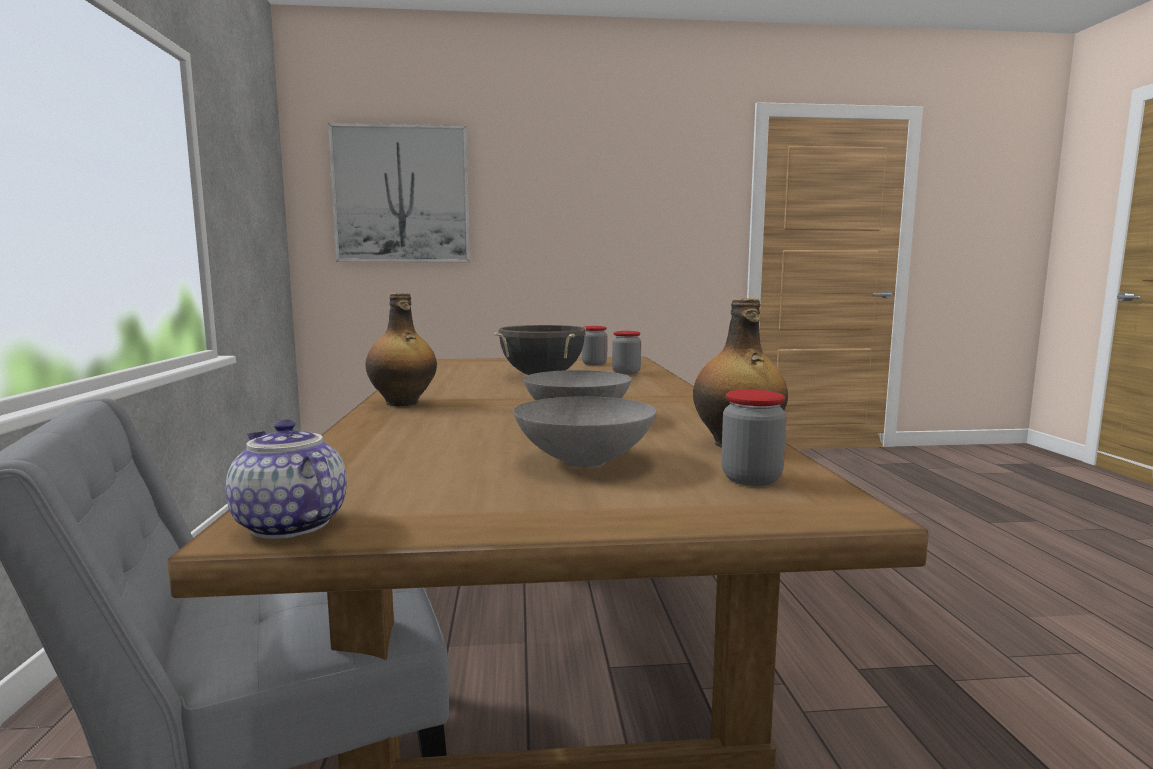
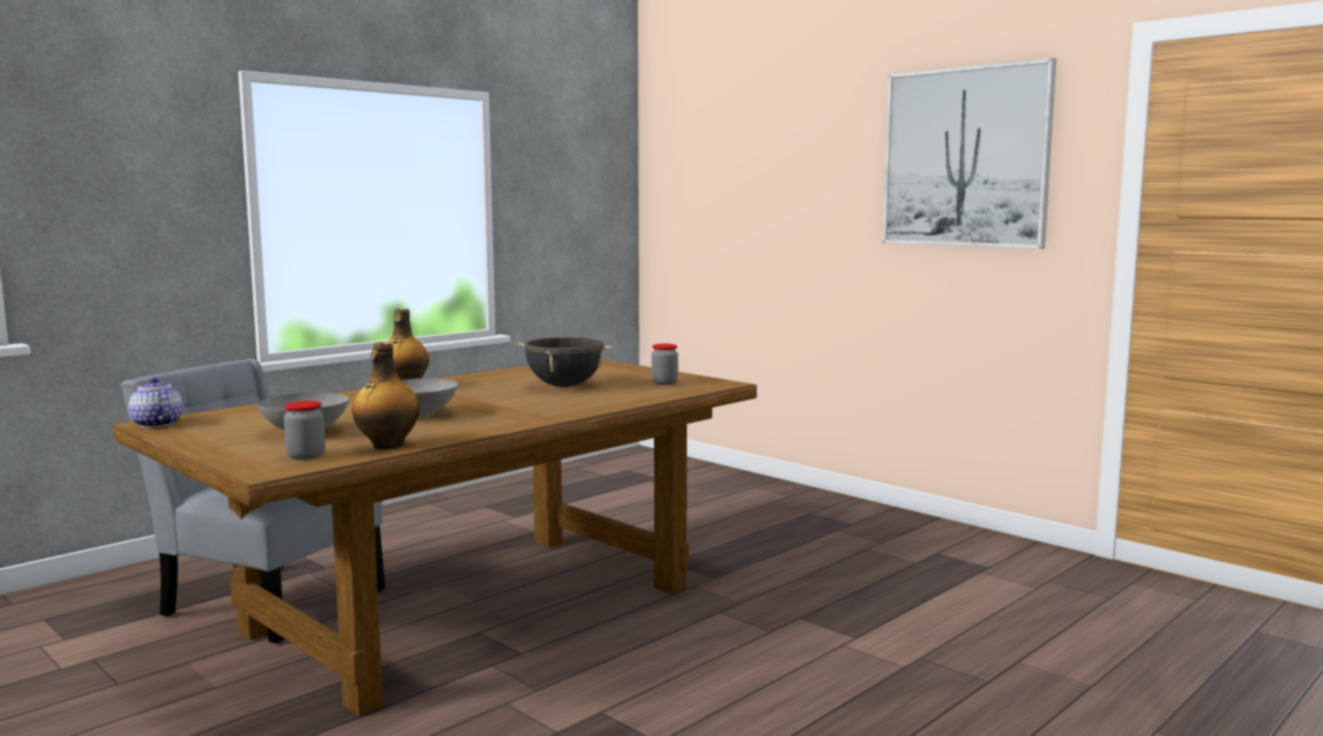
camera: 50 degrees right, 0 degrees up
teapot [226,419,347,539] -> teapot turned 45 degrees counterclockwise [129,377,182,428]
picture [328,123,470,262] -> picture moved to [883,58,1056,249]
jar [612,331,641,375] -> none

